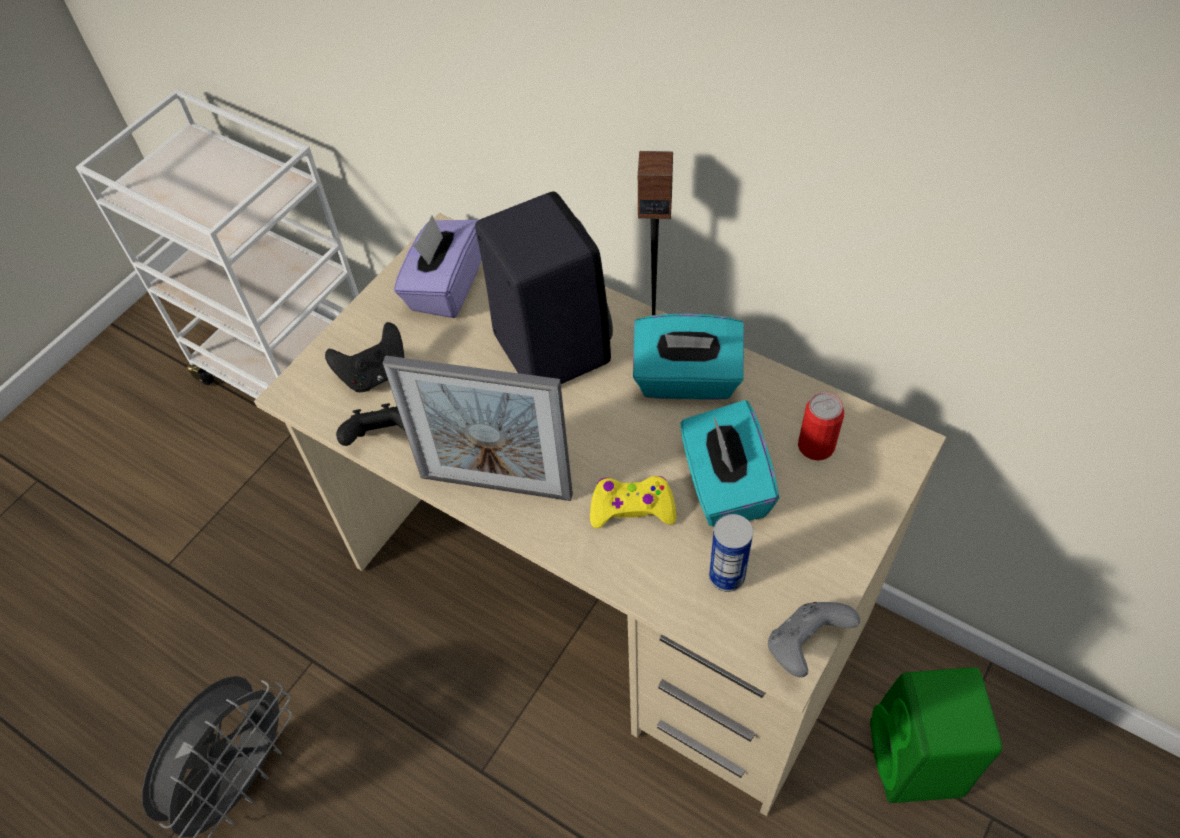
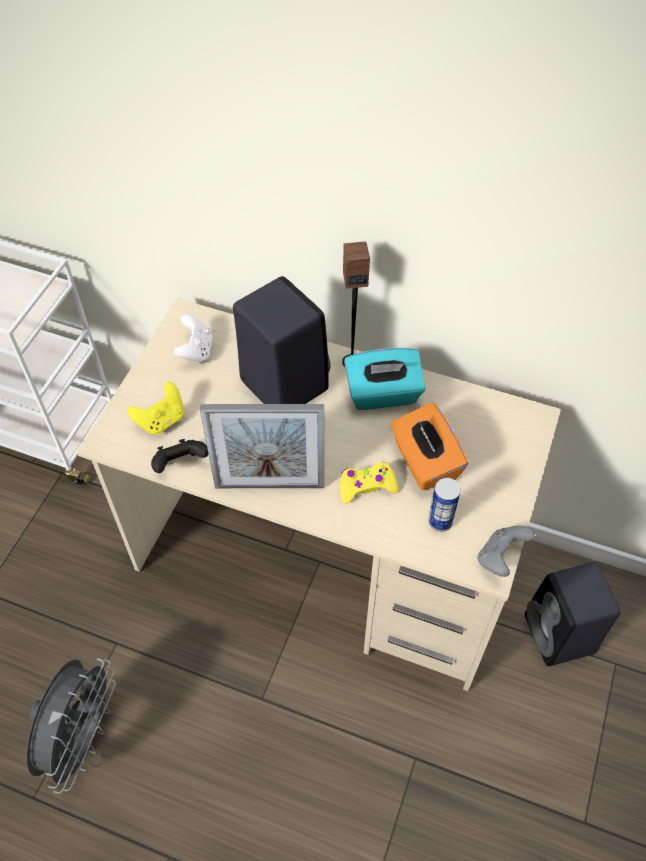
camera: 15 degrees left, 0 degrees up
black game controller [325,322,404,392] -> yellow game controller [127,382,184,435]
purple tissue box [394,215,482,318] -> white game controller [174,314,213,363]
turquoise tissue box [680,400,779,527] -> orange tissue box [391,402,468,490]
can [798,392,844,460] -> none
green speaker [870,667,1002,803] -> black speaker [525,562,621,666]

